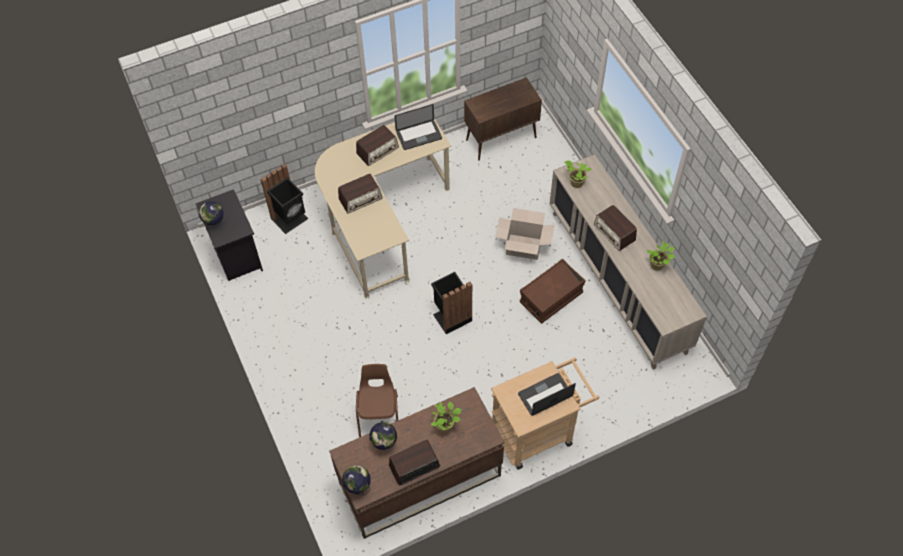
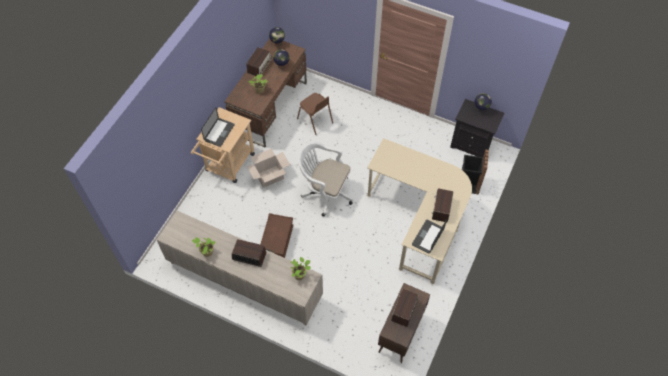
camera: 140 degrees right, 0 degrees up
radio [338,174,383,213] -> radio moved to [391,289,419,327]
black trash can [431,272,472,334] -> white office chair [298,141,353,216]
cardboard box [495,208,554,260] -> cardboard box moved to [247,148,290,188]

